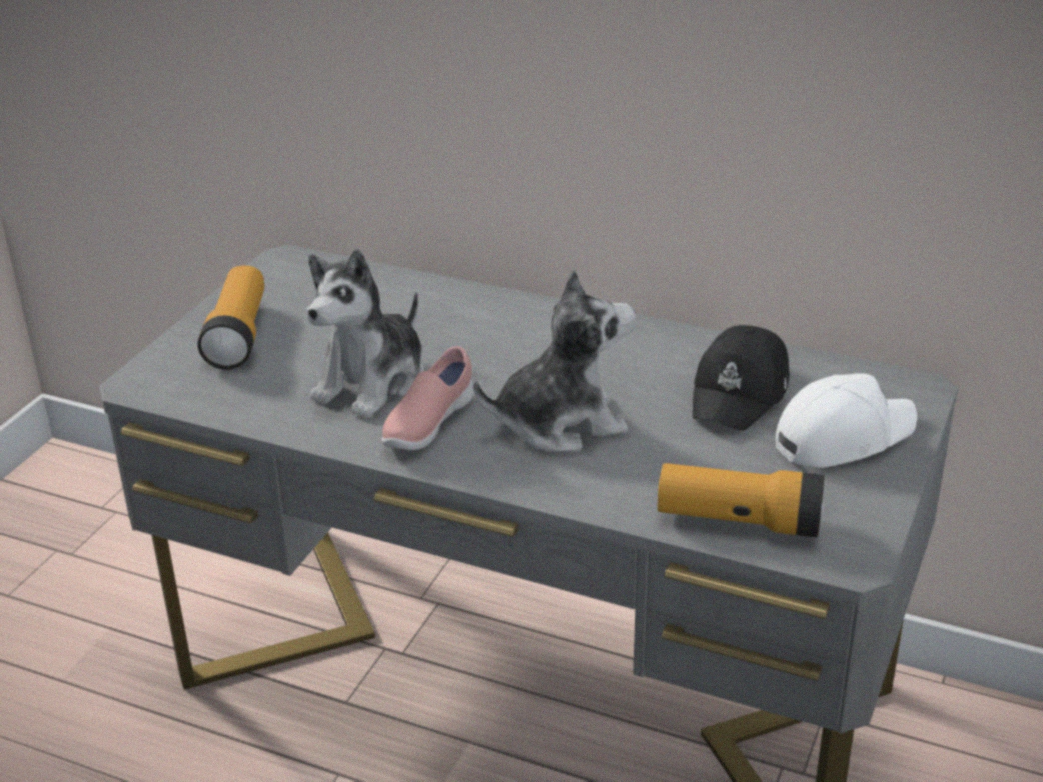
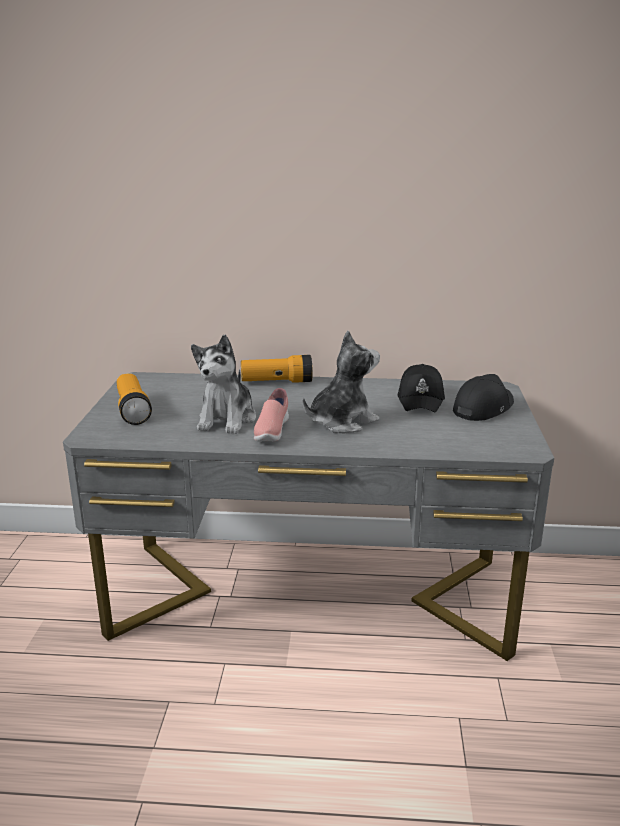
camera: 20 degrees left, 10 degrees down
flashlight [658,463,824,537] -> flashlight moved to [241,355,313,383]
white cap [776,373,917,467] -> black cap [453,374,514,421]

